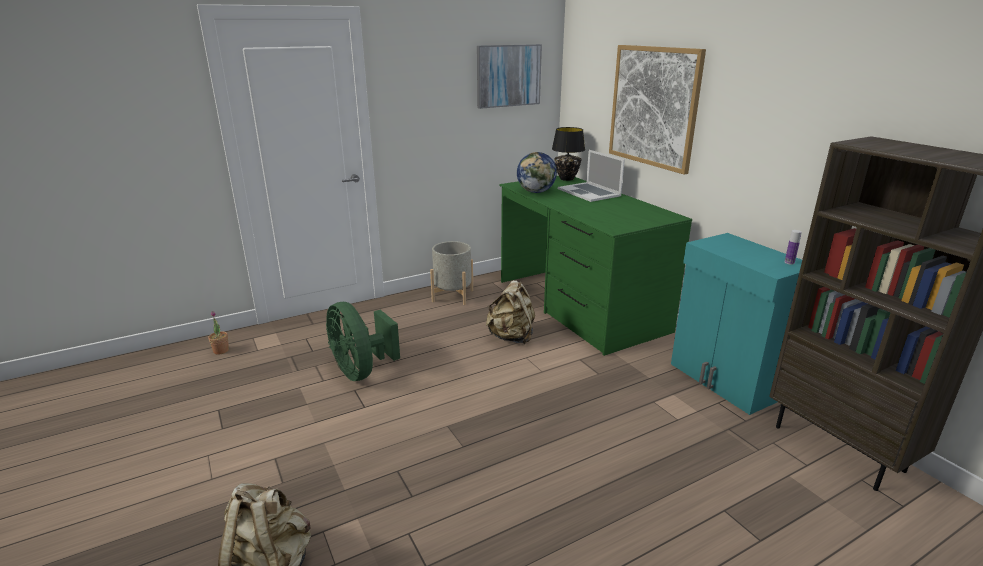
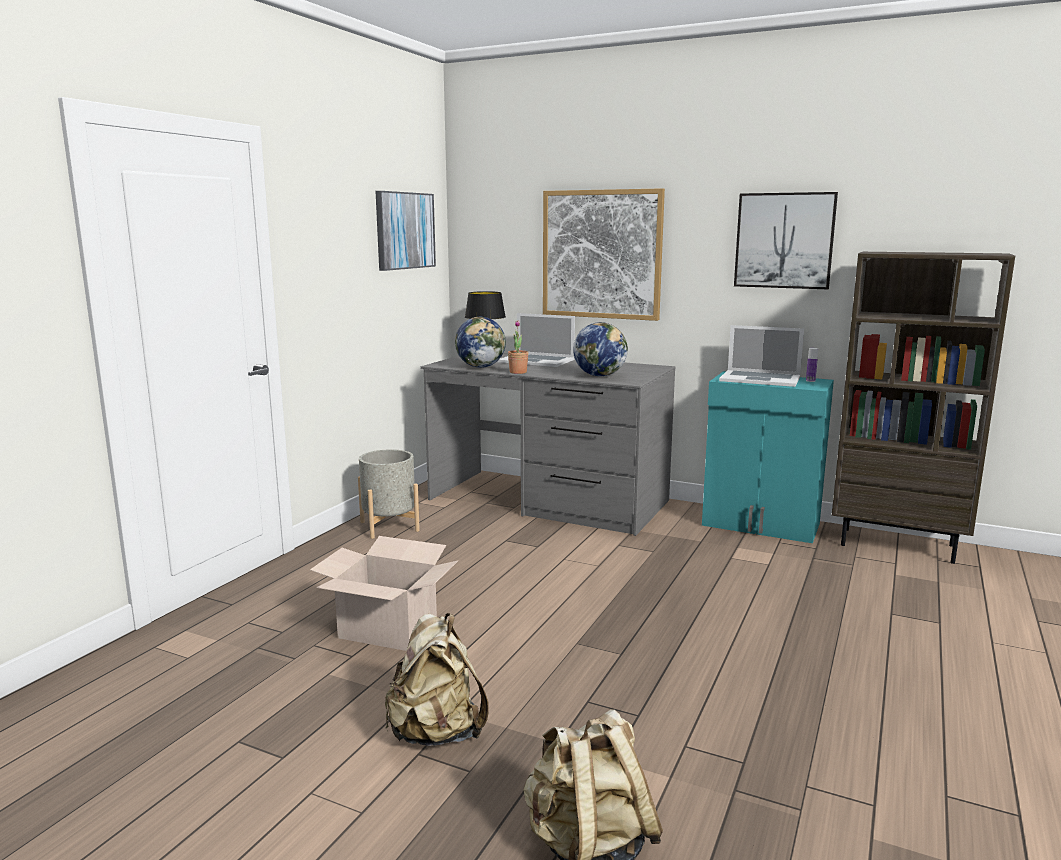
camera: 35 degrees left, 10 degrees down
potted plant [208,311,229,355] -> potted plant moved to [508,320,529,374]
green fan [326,302,400,381] -> cardboard box [310,536,458,651]
beige backpack [486,280,535,344] -> beige backpack moved to [385,613,489,746]
green desk [499,176,692,356] -> grey desk [421,353,676,536]
none -> globe [573,322,628,376]
none -> laptop [719,325,804,387]
none -> picture [734,192,838,289]

